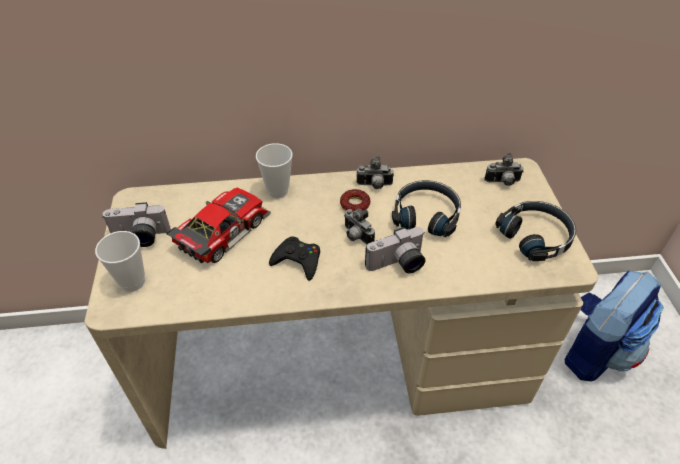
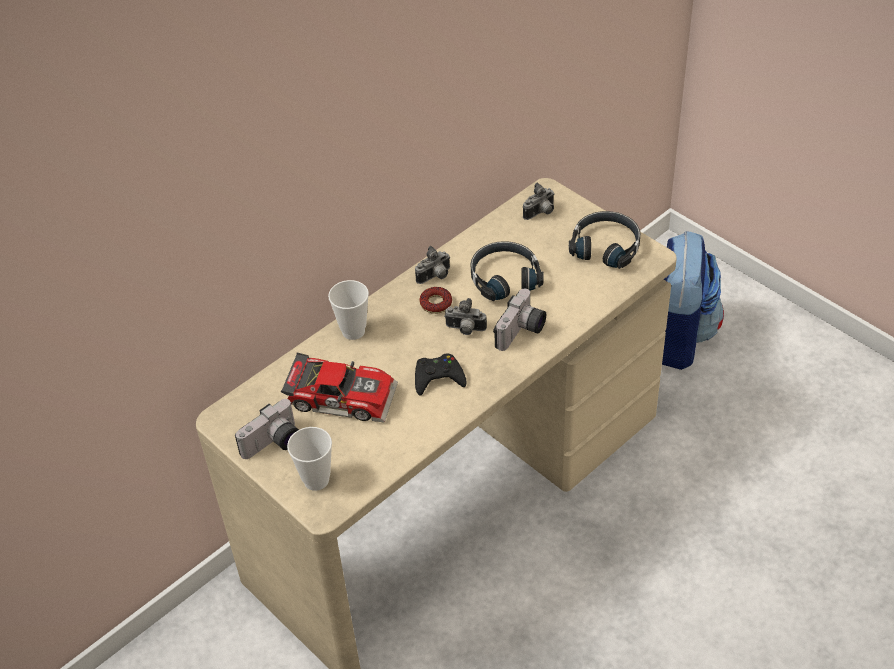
camera: 35 degrees left, 0 degrees up
toy car [166,188,271,263] -> toy car turned 105 degrees clockwise [281,353,398,423]

